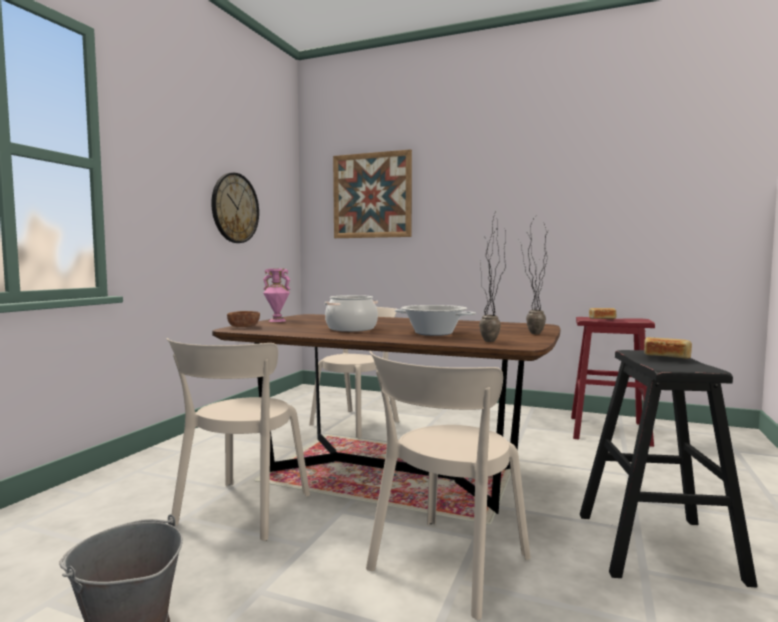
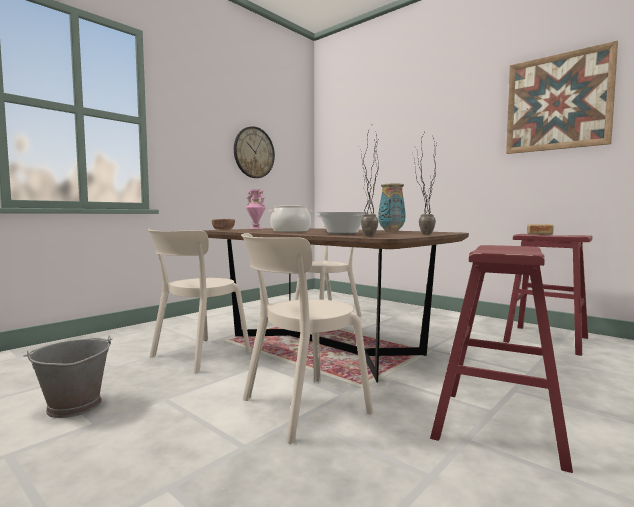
camera: 20 degrees right, 0 degrees up
picture [333,149,412,238] -> picture moved to [506,41,618,154]
black stool [580,350,758,588] -> red stool [430,245,573,473]
bread [644,337,692,359] -> none
none -> vase [378,184,406,232]

